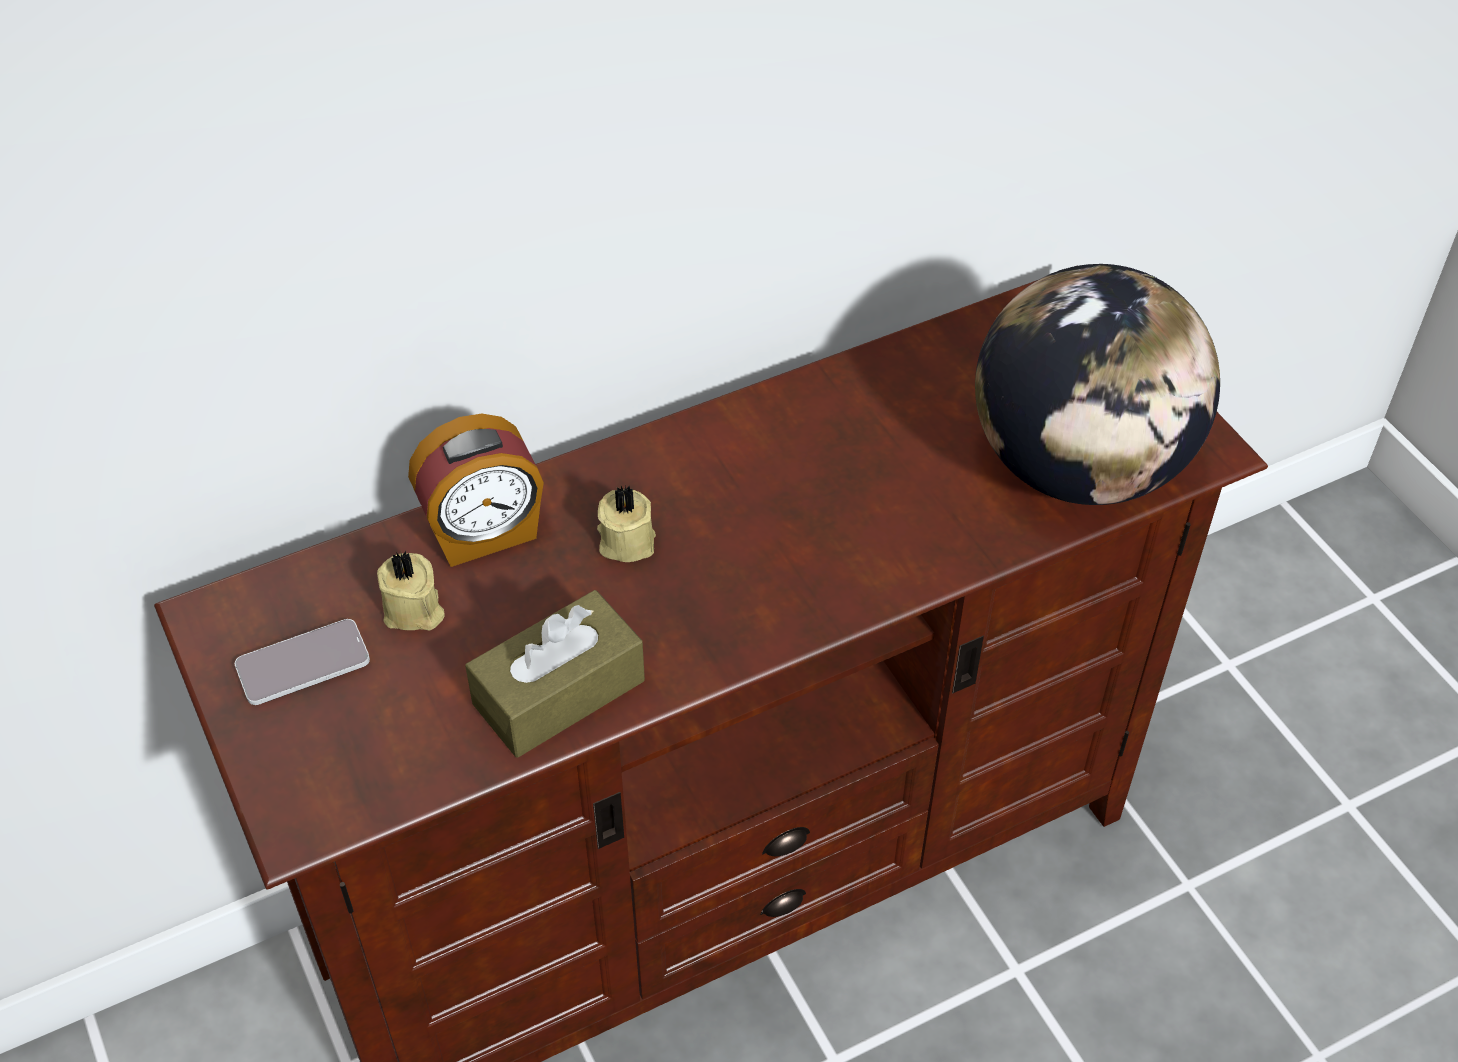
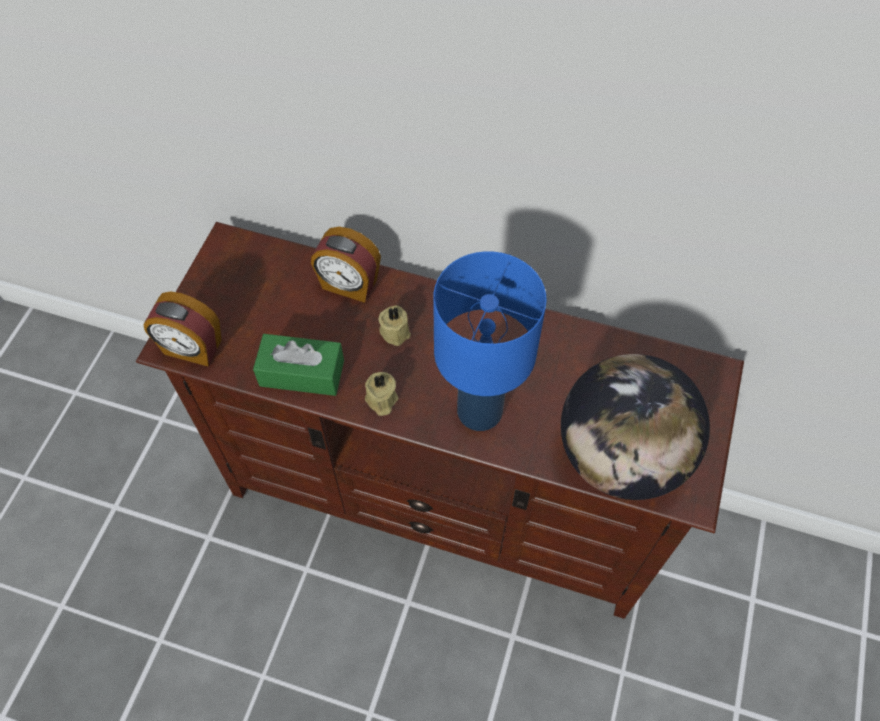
camera: 45 degrees right, 10 degrees up
phone [235,619,370,705] -> none
beige candle [377,551,444,630] -> beige candle moved to [365,372,398,416]
brown tissue box [465,590,645,758] -> green tissue box [253,334,344,396]
none -> alarm clock [143,292,222,367]
none -> blue table lamp [433,251,547,431]

